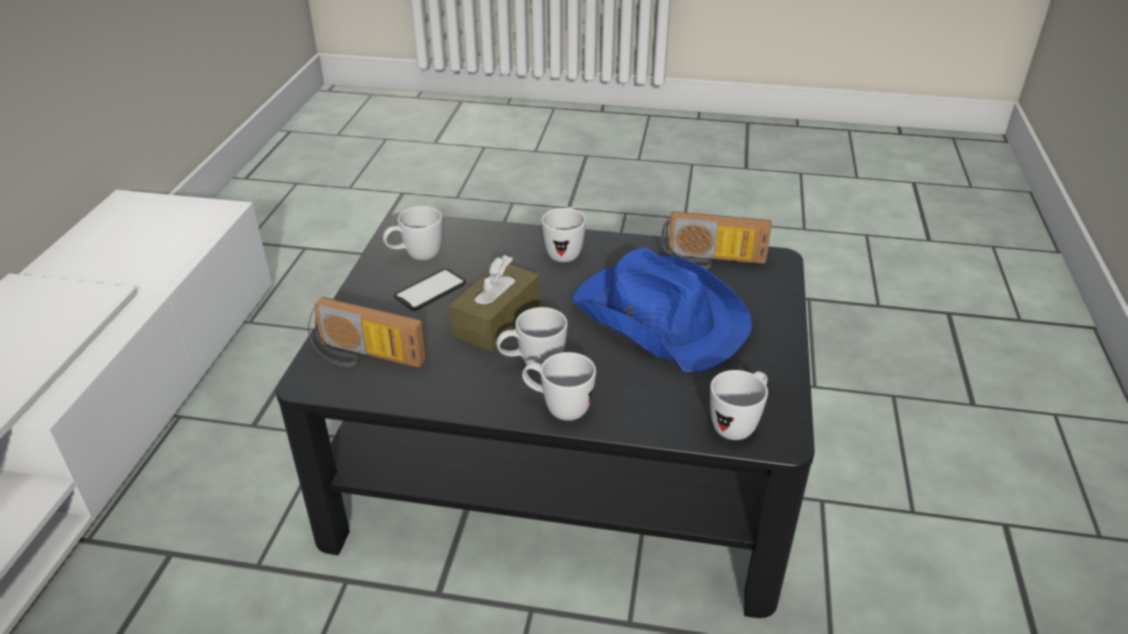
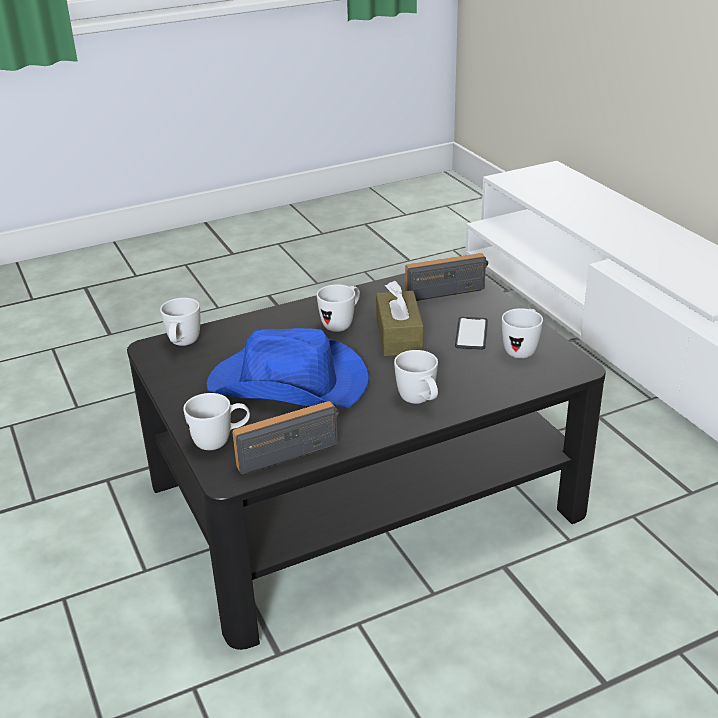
camera: 145 degrees right, 5 degrees down
white mug [522,352,596,421] -> white mug moved to [183,393,250,450]

